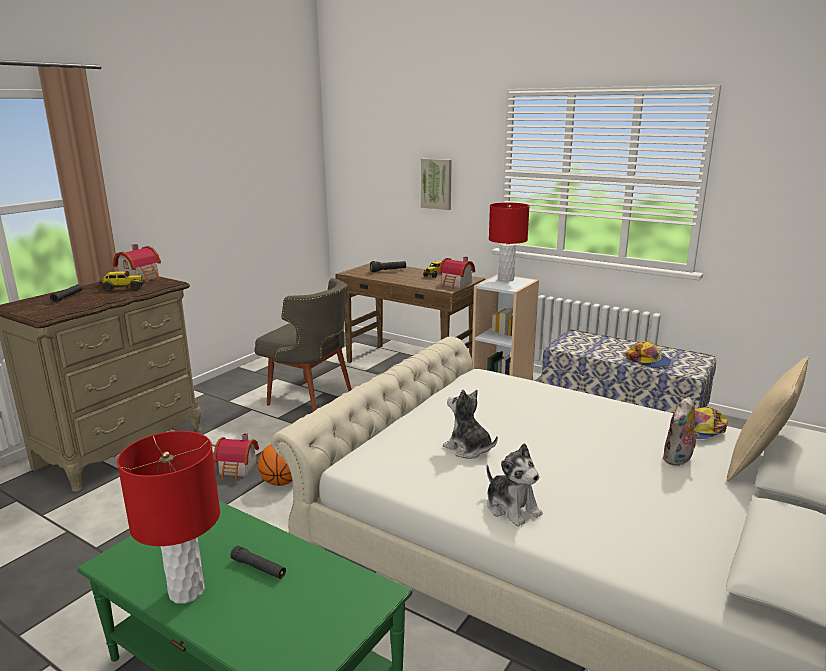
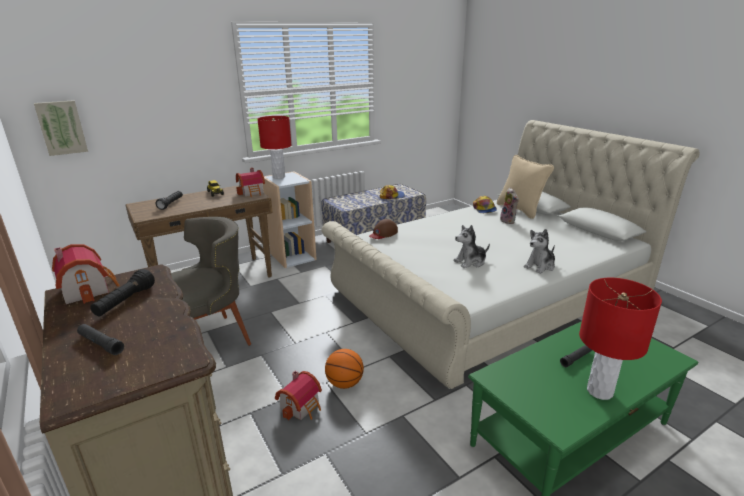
camera: 65 degrees left, 5 degrees up
toy truck [99,271,145,292] -> black flashlight [90,269,155,316]
picture [421,158,452,210] -> picture moved to [34,100,88,156]
plush toy [487,443,543,527] -> plush toy turned 150 degrees clockwise [524,229,555,274]
none -> brown cap [369,219,398,239]

